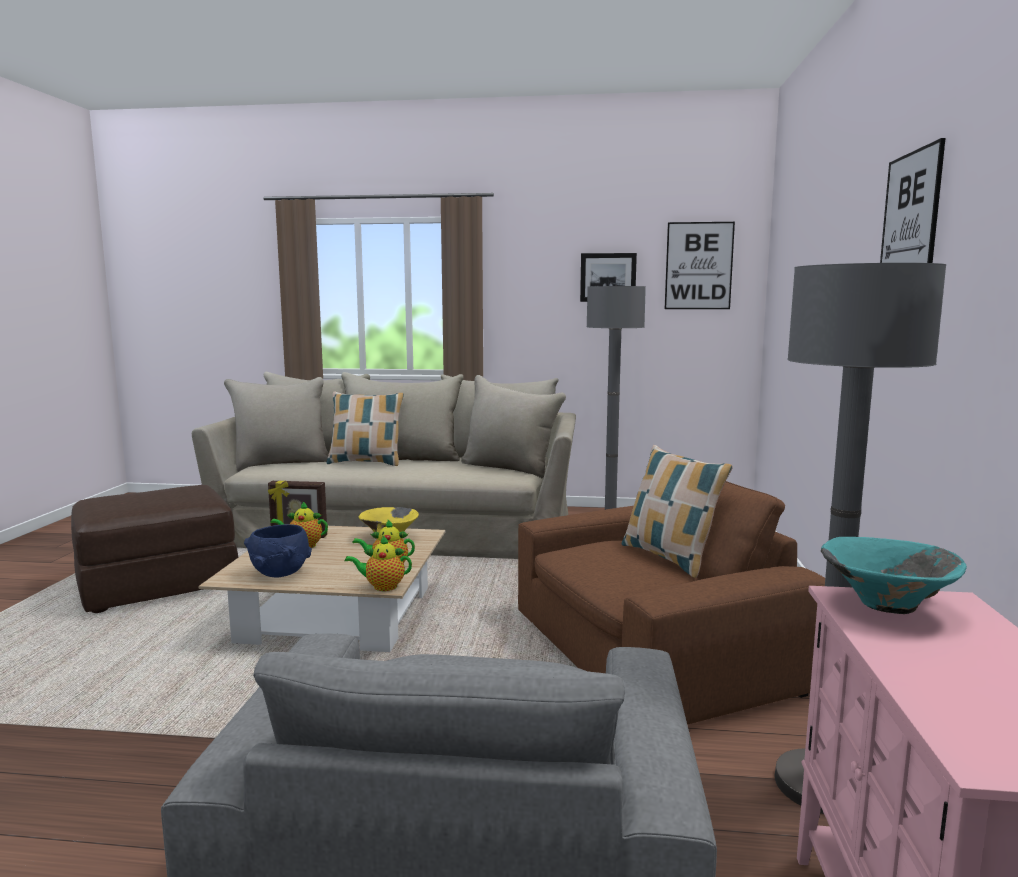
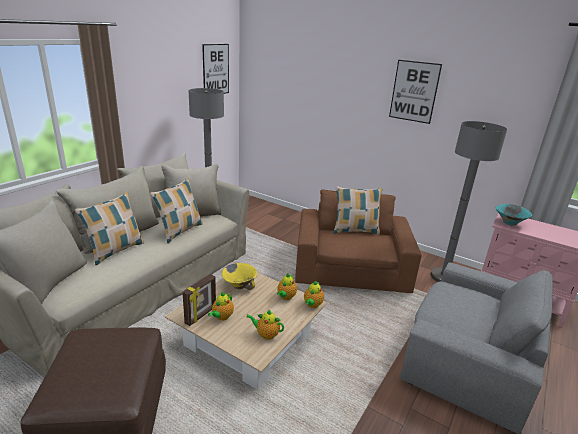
camera: 65 degrees left, 15 degrees up
blue bowl [244,524,312,577] -> teapot [246,309,284,340]
picture [580,253,637,302] -> none
none -> pillow [150,178,203,243]

